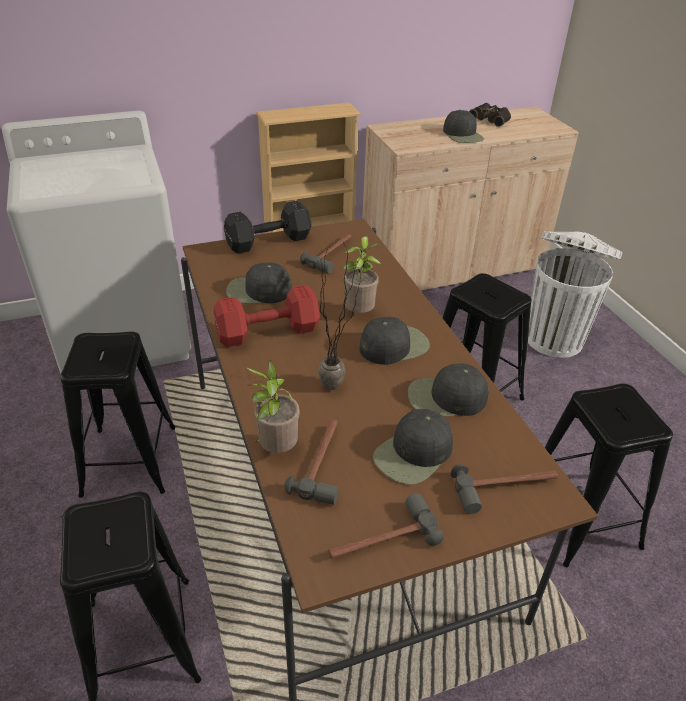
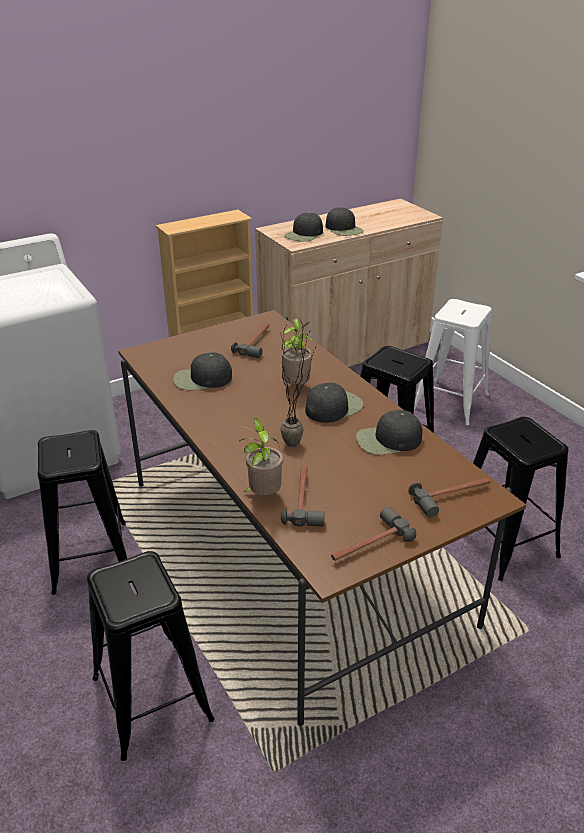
camera: 10 degrees left, 5 degrees down
red dumbbell [214,285,320,347] -> none
black dumbbell [224,201,312,254] -> none
black cap [373,409,453,484] -> black cap moved to [284,212,323,242]
binoculars [469,103,511,127] -> none
white trash can [528,231,623,358] -> white stool [414,299,492,425]

